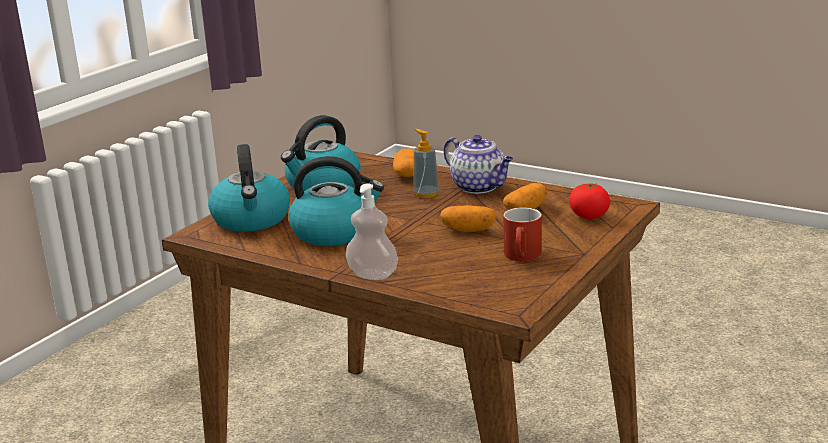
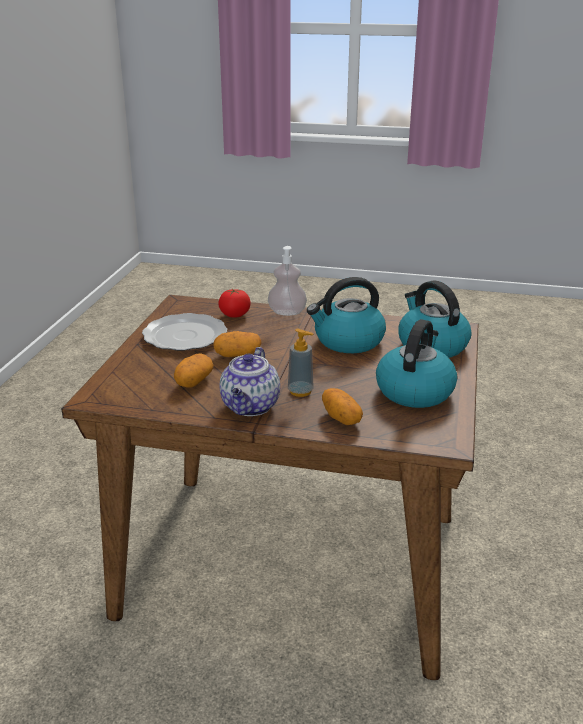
camera: 160 degrees right, 5 degrees up
teapot [444,135,513,194] -> teapot turned 105 degrees counterclockwise [219,347,280,416]
red mug [503,207,542,262] -> plate [142,313,227,351]
tomato [569,183,610,219] -> tomato moved to [218,289,251,318]

